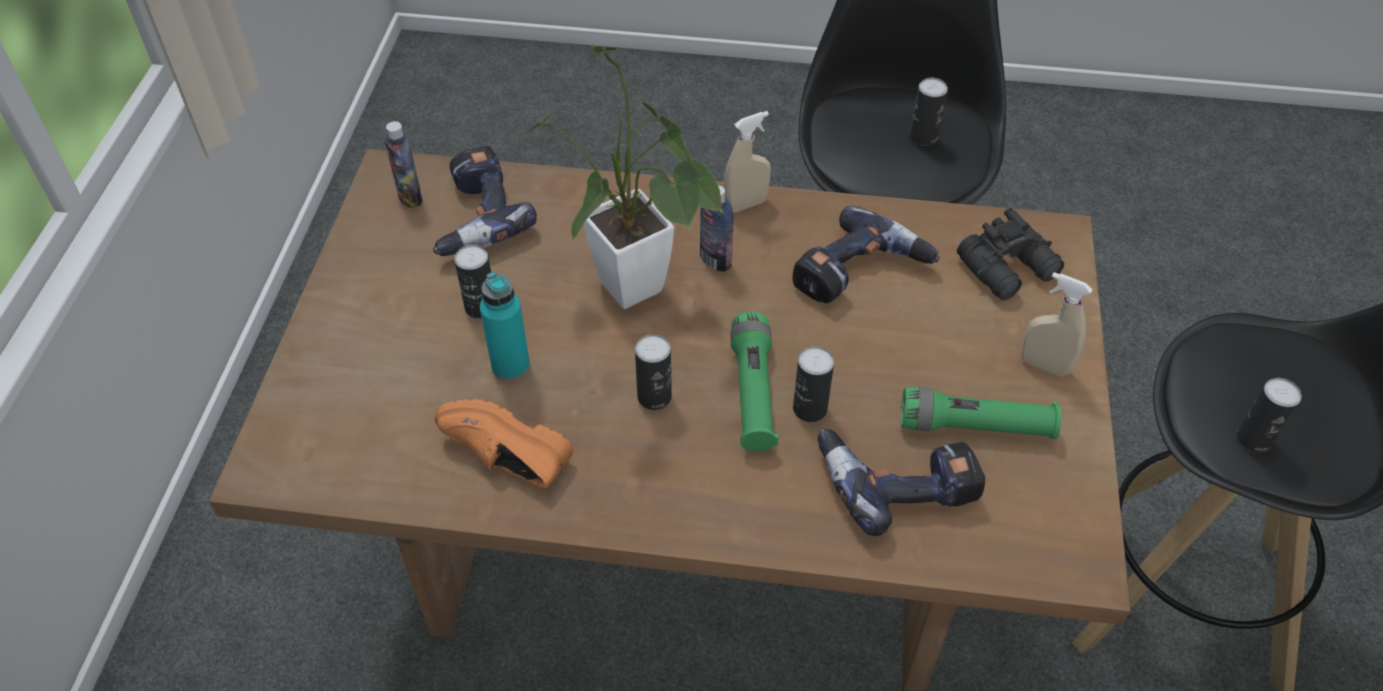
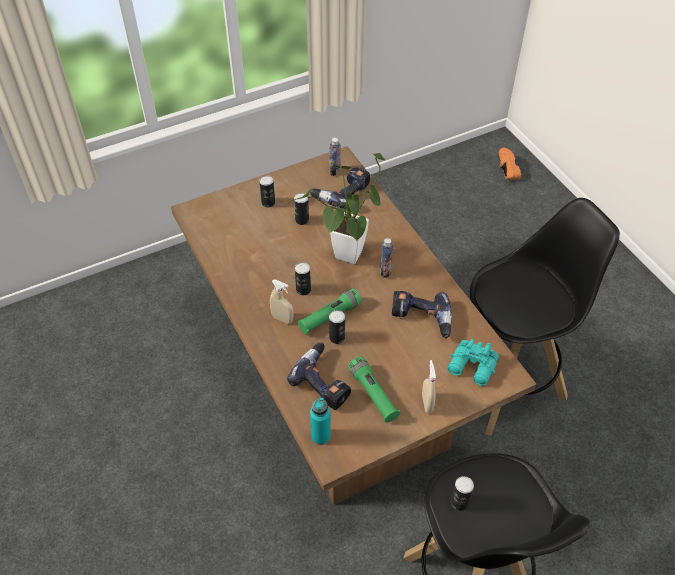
camera: 55 degrees right, 0 degrees up
orange shoe [435,399,573,488] -> orange shoe moved to [499,148,521,180]
turquoise bottle [480,271,530,381] -> turquoise bottle moved to [310,397,331,445]
beige spray bottle [724,111,771,213] -> beige spray bottle moved to [270,280,293,324]
can [910,78,948,146] -> can moved to [259,175,275,208]
black binoculars [957,208,1064,300] -> turquoise binoculars [448,339,499,386]

